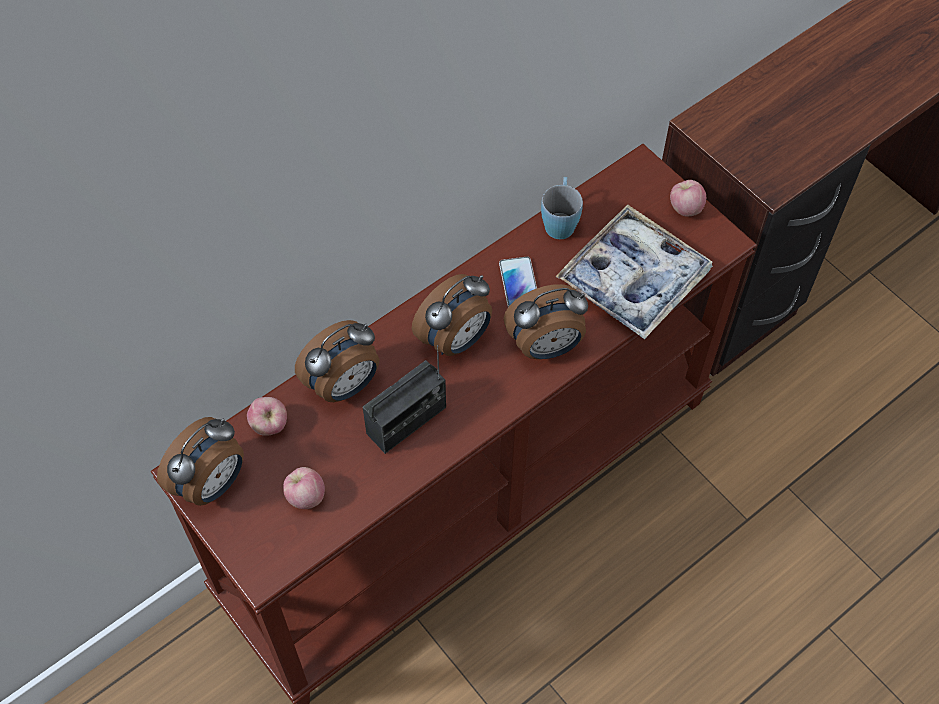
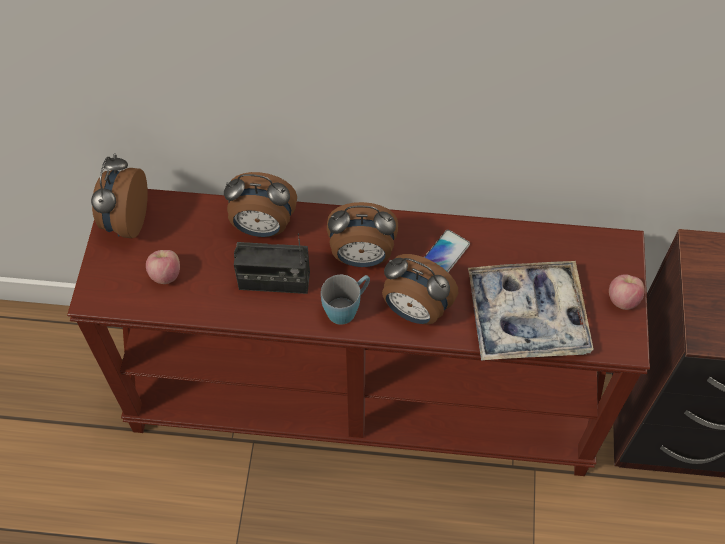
camera: 45 degrees right, 0 degrees up
alarm clock [157,417,244,506] -> alarm clock turned 105 degrees clockwise [91,153,148,238]
apple [247,397,287,436] -> none
blue mug [541,177,583,239] -> blue mug moved to [321,275,370,325]

